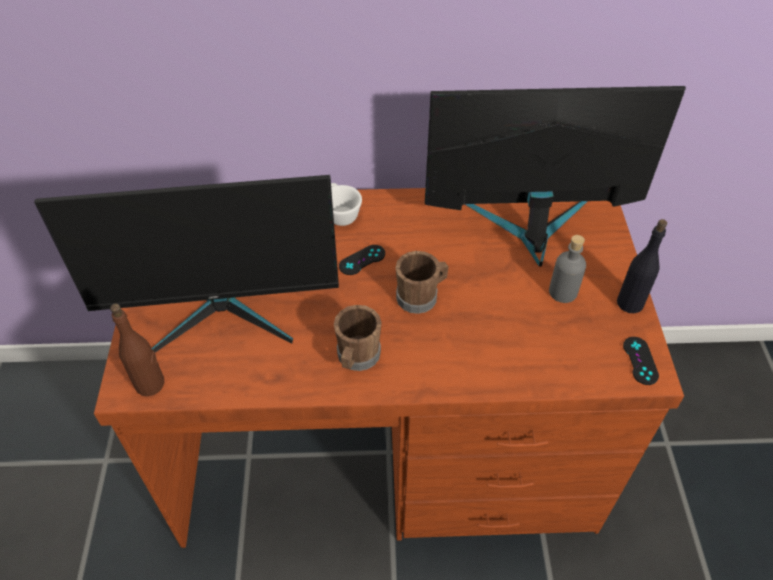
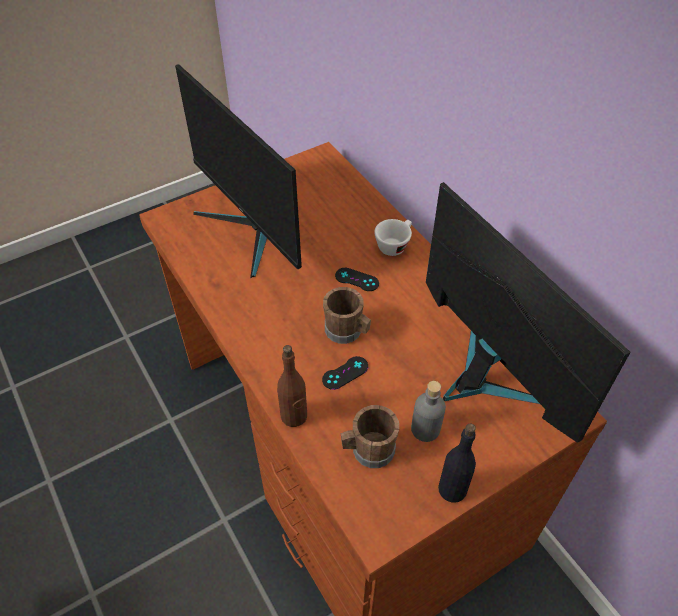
camera: 60 degrees right, 0 degrees up
brown bottle [110,303,164,396] -> brown bottle moved to [277,345,307,427]
brown mug [334,305,382,371] -> brown mug moved to [341,405,399,468]
black game controller [623,337,659,385] -> black game controller moved to [322,356,368,390]

